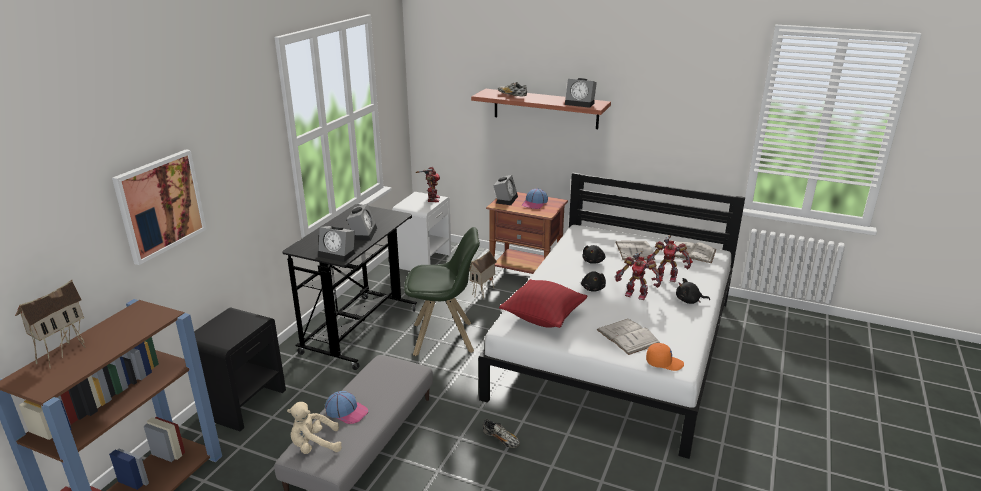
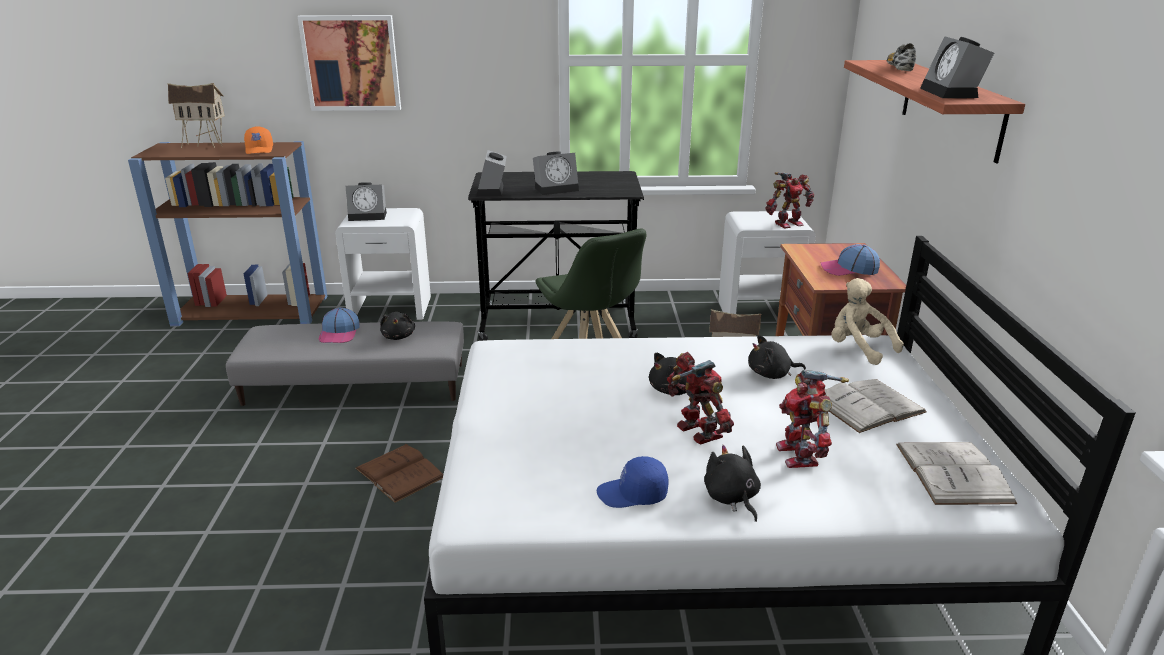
camera: 65 degrees right, 0 degrees up
black nightstand [194,307,286,431] -> white nightstand [335,208,431,320]
beige plush toy [287,402,342,454] -> beige plush toy moved to [831,278,904,365]
shoe [483,419,520,448] -> brown book [355,444,443,503]
alarm clock [493,175,518,205] -> alarm clock moved to [346,182,387,221]
red pillow [499,279,587,328] -> none
white book [597,319,660,355] -> none
toy robot [616,251,663,300] -> toy robot turned 150 degrees clockwise [667,352,734,444]
orange cap [646,343,684,371] -> orange cap moved to [244,126,273,154]
none -> black plush toy [380,312,415,340]
none -> blue cap [597,456,668,508]

